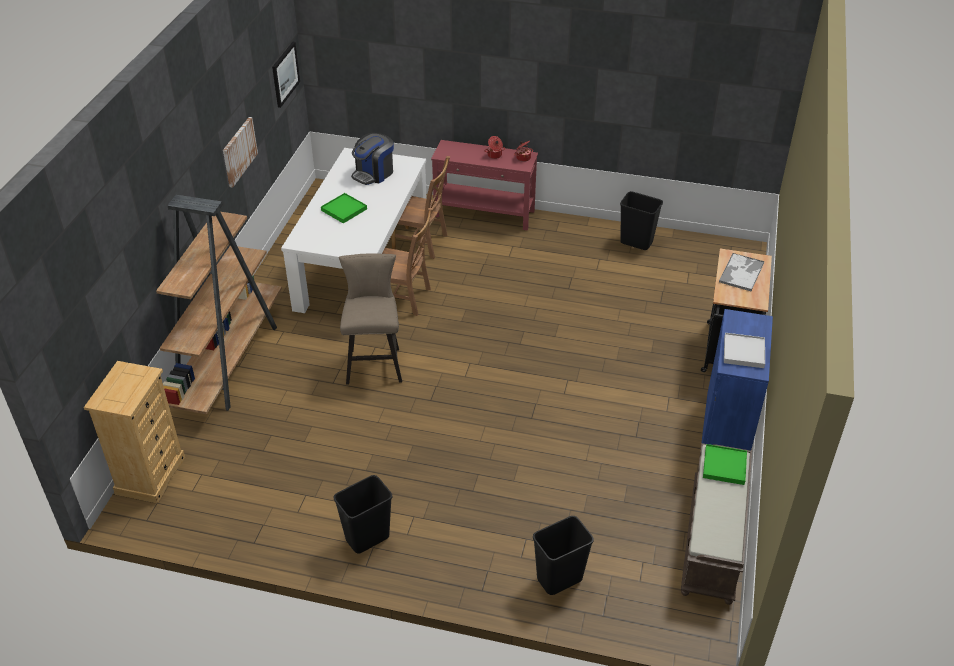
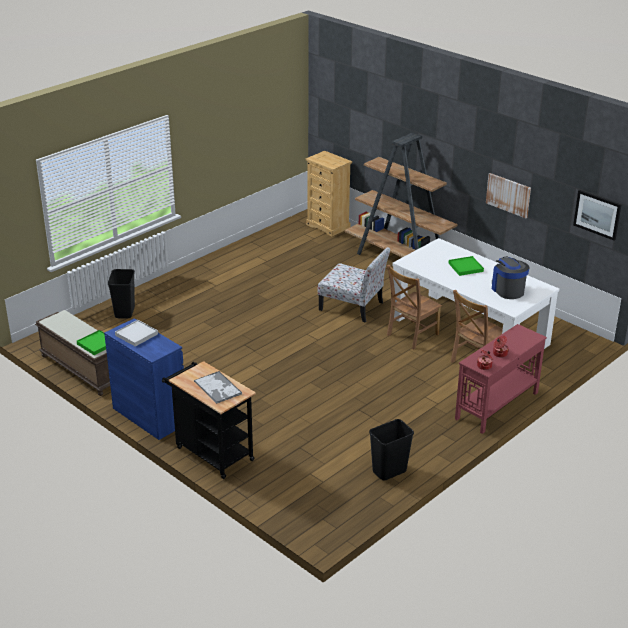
camera: 120 degrees right, 10 degrees down
black trash can [334,475,392,554] -> none
beige stool [339,253,402,385] -> chair [318,247,390,323]

